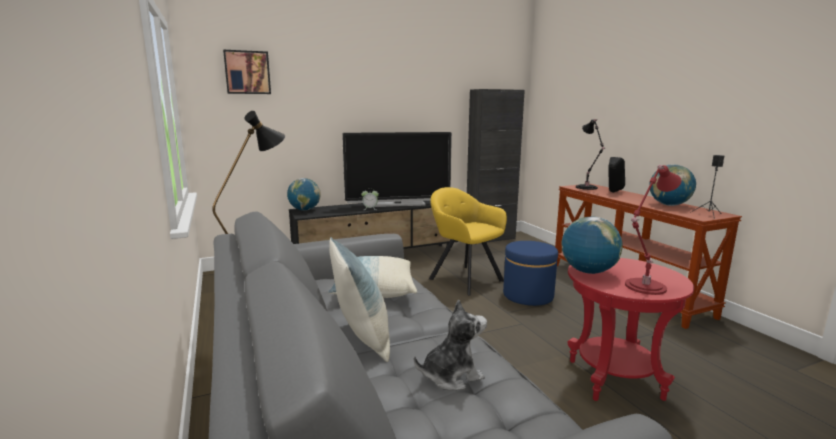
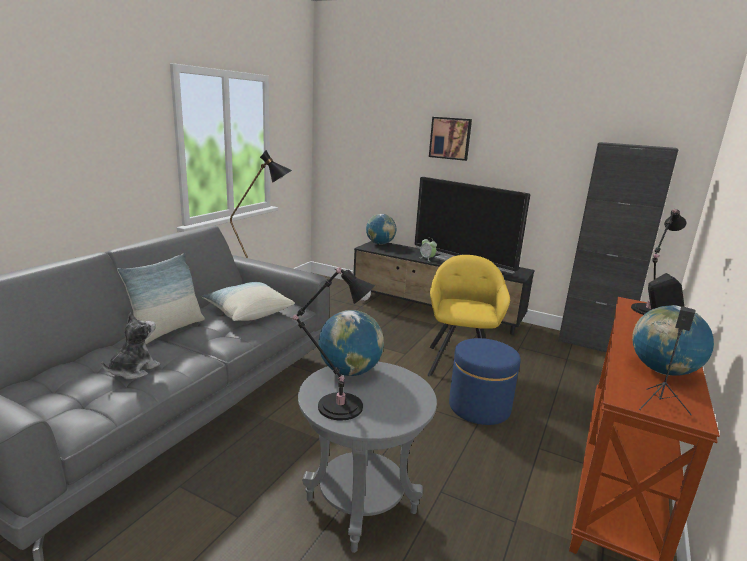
camera: 50 degrees right, 5 degrees up
picture [223,50,271,94] -> picture moved to [429,117,472,161]
plush toy [414,299,487,391] -> plush toy turned 90 degrees counterclockwise [102,312,160,380]
red side table [567,258,694,401] -> grey side table [298,362,437,553]
red table lamp [625,165,681,295] -> black table lamp [291,267,375,421]

